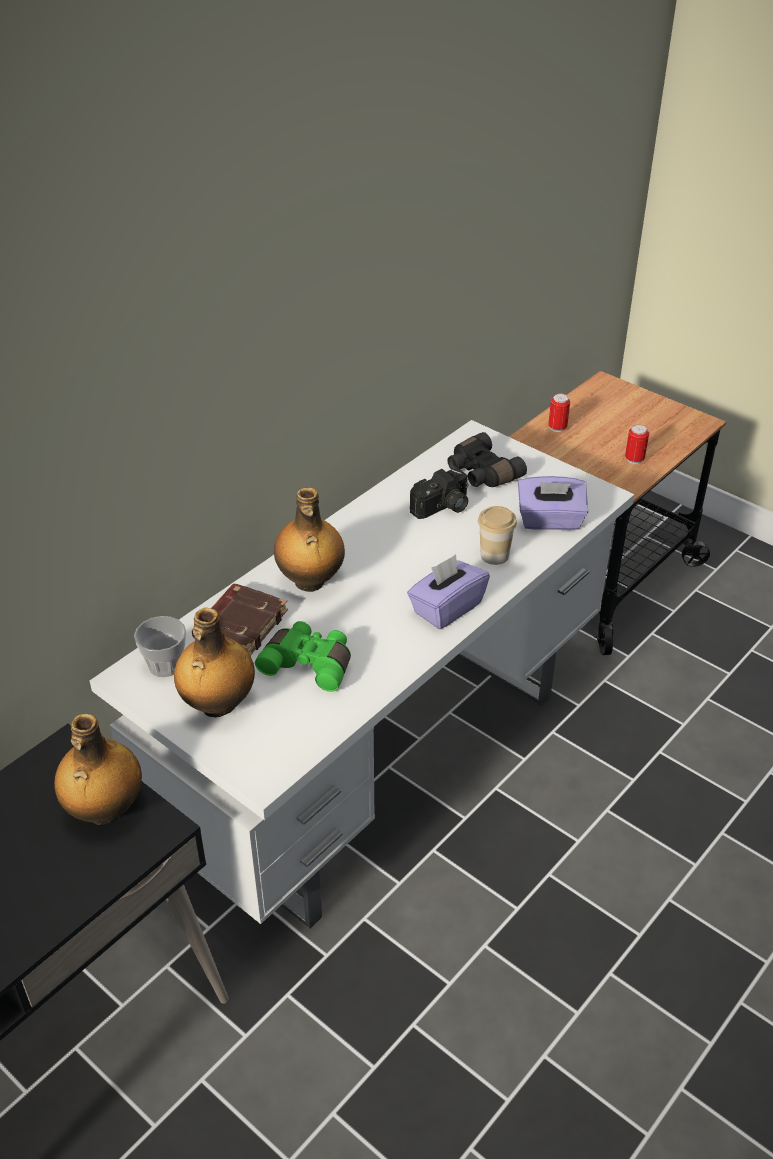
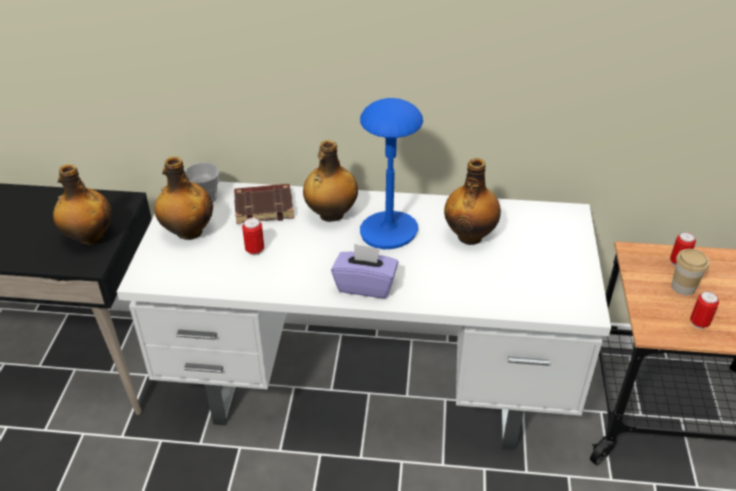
camera: 55 degrees right, 0 degrees up
green binoculars [255,621,351,692] -> can [242,218,264,255]
camera [410,468,468,519] -> bottle [444,158,501,245]
black binoculars [448,432,527,487] -> none
cup [478,506,517,565] -> cup moved to [671,249,709,295]
purple tissue box [518,476,588,530] -> none
none -> blue table lamp [360,98,423,249]

